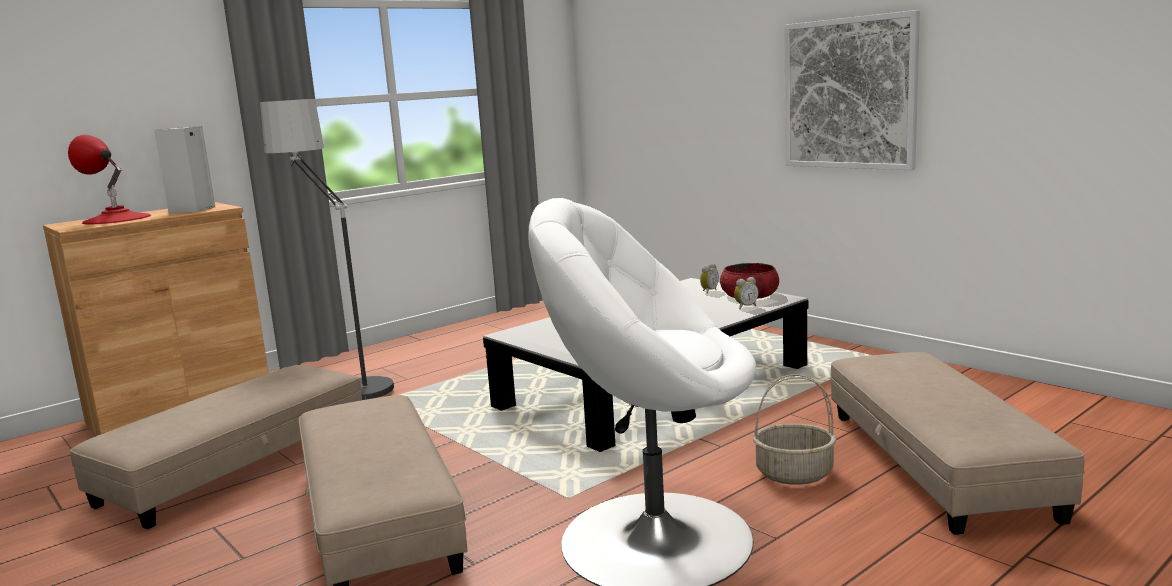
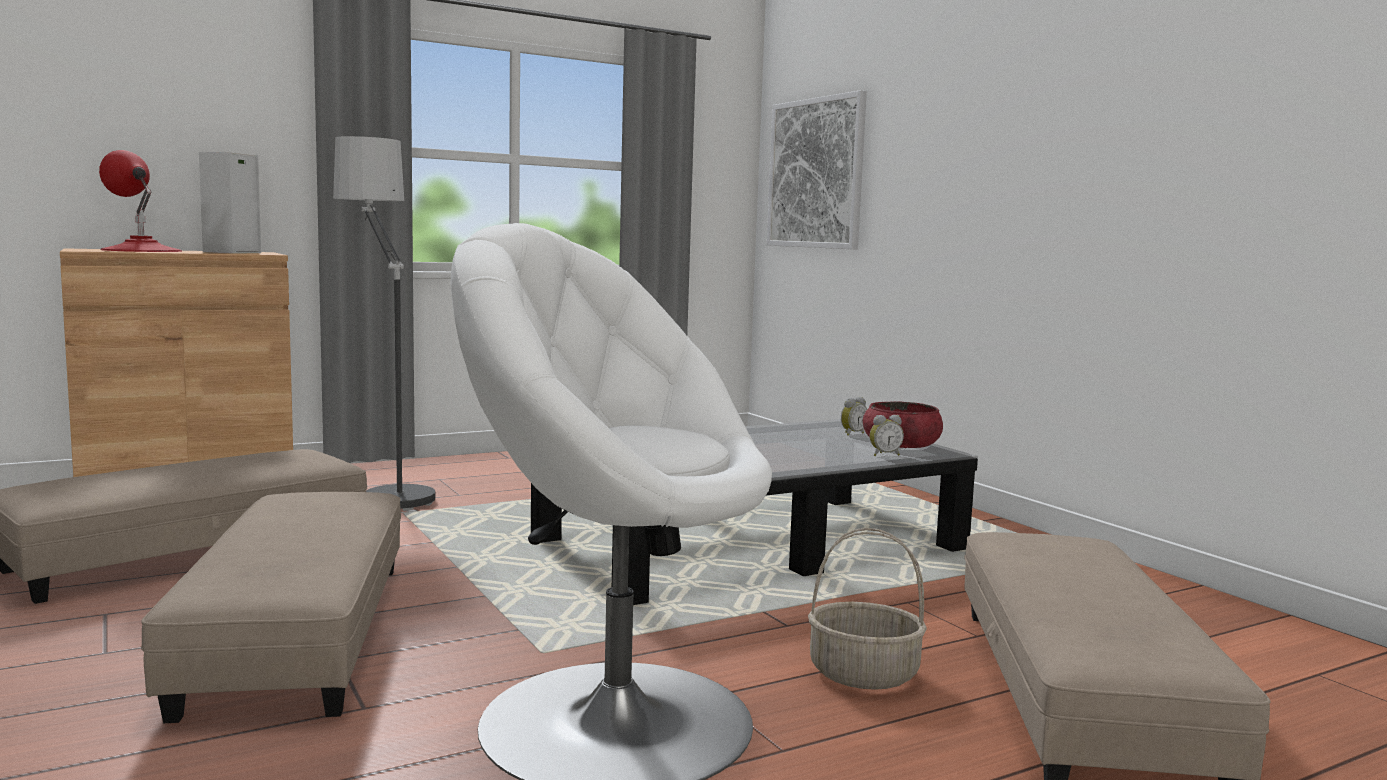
camera: 10 degrees right, 5 degrees down
picture [784,10,920,170] -> picture moved to [767,90,867,249]

